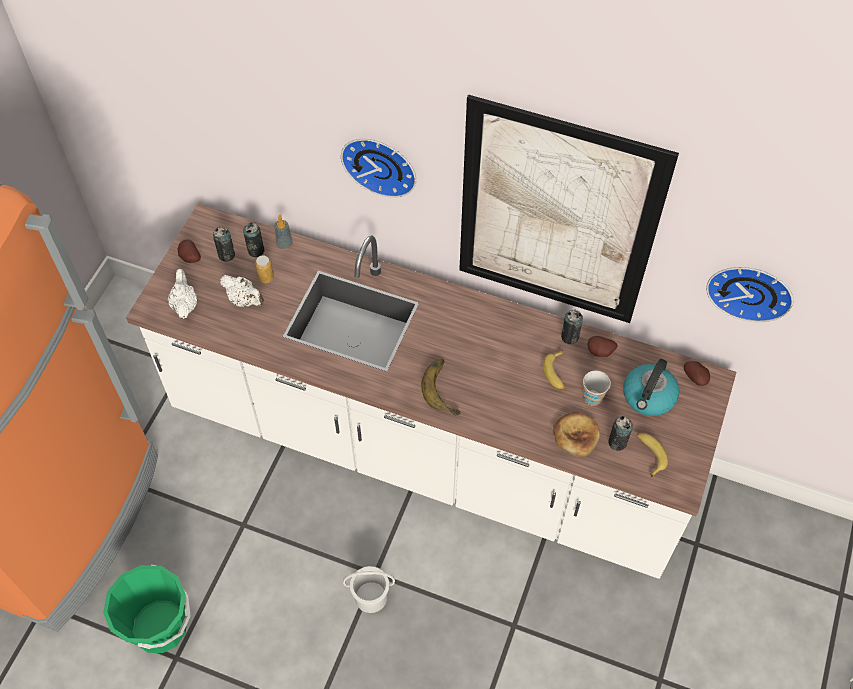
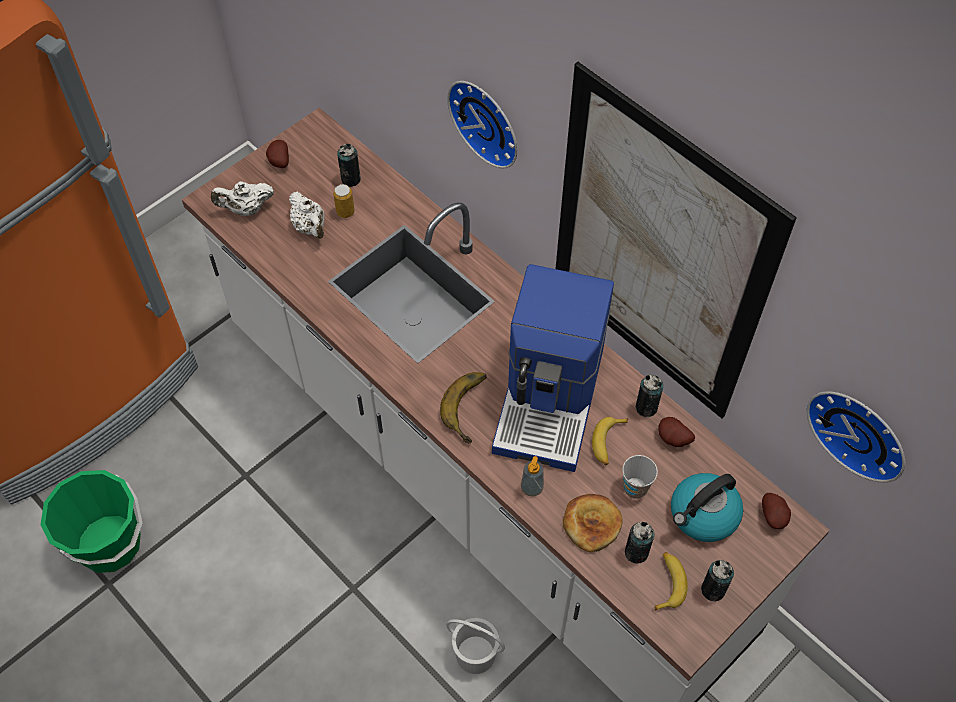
camera: 25 degrees right, 0 degrees up
white teapot [168,269,197,319] -> white teapot turned 120 degrees counterclockwise [211,181,274,216]
can [213,227,235,262] -> can moved to [701,560,734,602]
soap dispenser [274,215,293,250] -> soap dispenser moved to [521,456,544,496]
white bucket [343,566,395,613] -> white bucket moved to [446,618,505,674]
none -> coffee machine [492,264,614,472]

